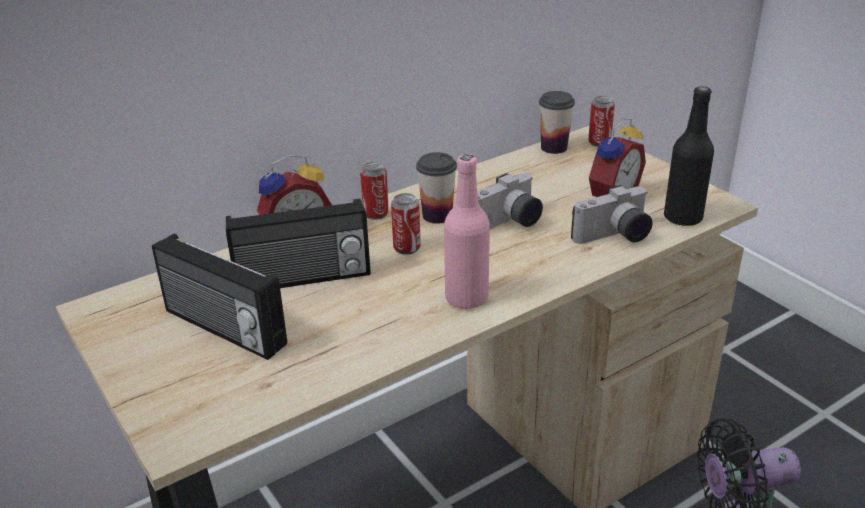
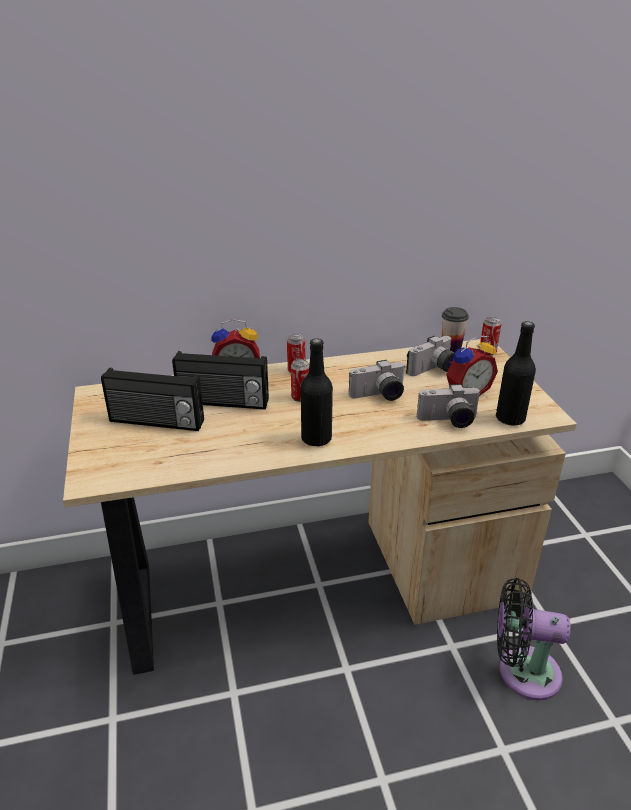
camera: 20 degrees right, 0 degrees up
radio [152,234,287,360] -> radio turned 45 degrees counterclockwise [101,368,204,431]
cup [416,152,457,224] -> none
pink bottle [444,154,490,309] -> black bottle [301,338,333,446]
none -> camera [406,336,455,376]

